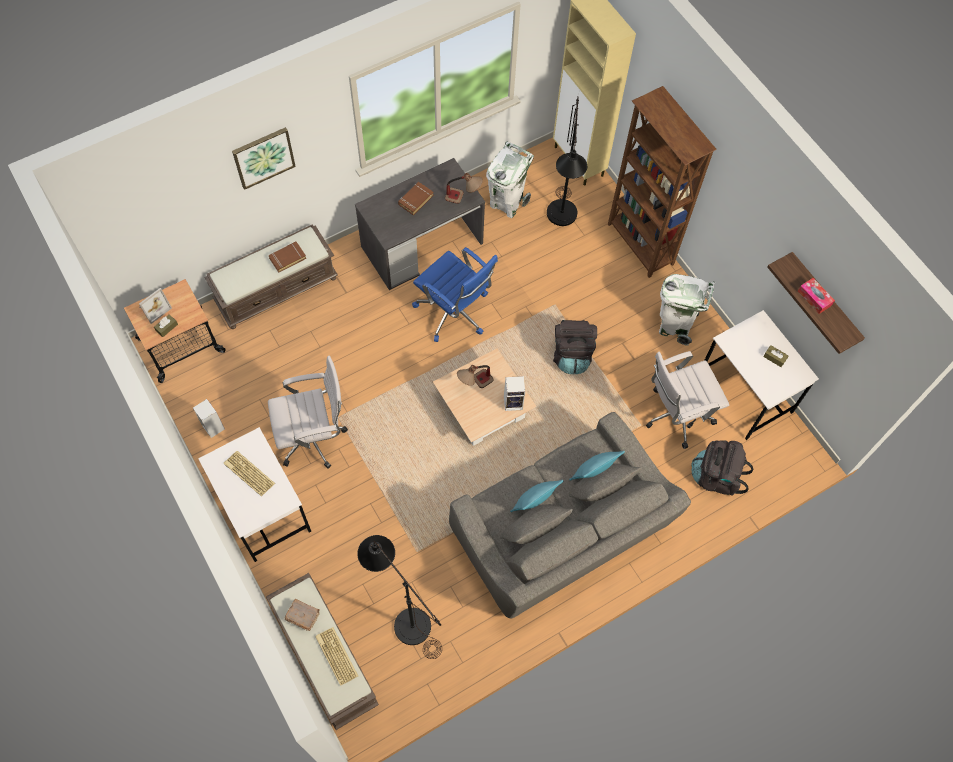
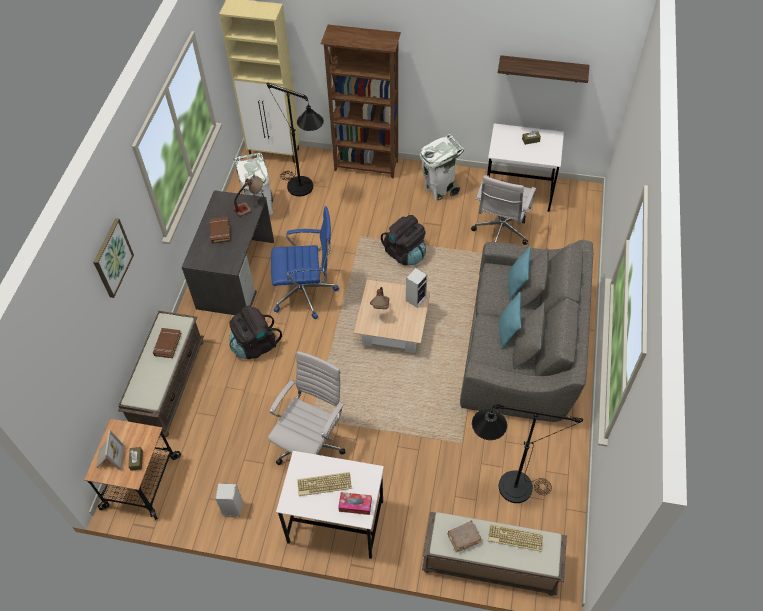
camera: 45 degrees left, 10 degrees down
black backpack [691,440,753,496] -> black backpack moved to [229,305,282,359]
tissue box [798,278,835,314] -> tissue box moved to [338,492,372,515]

